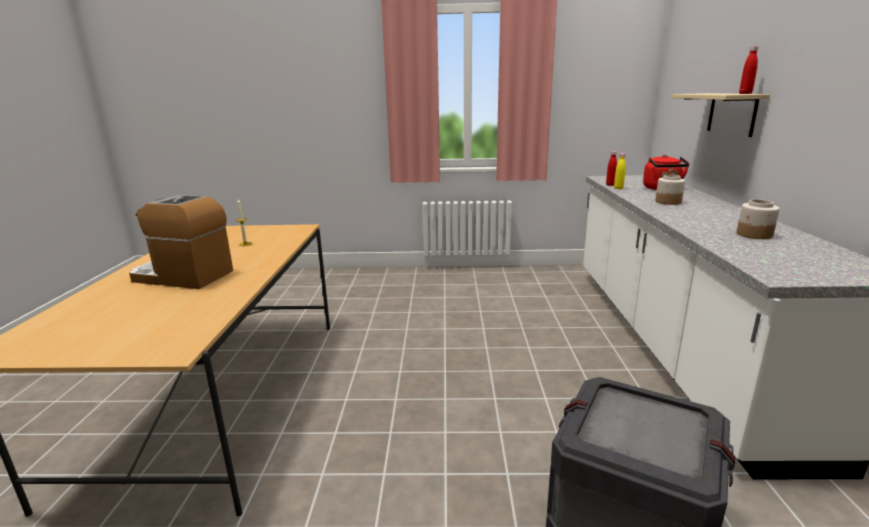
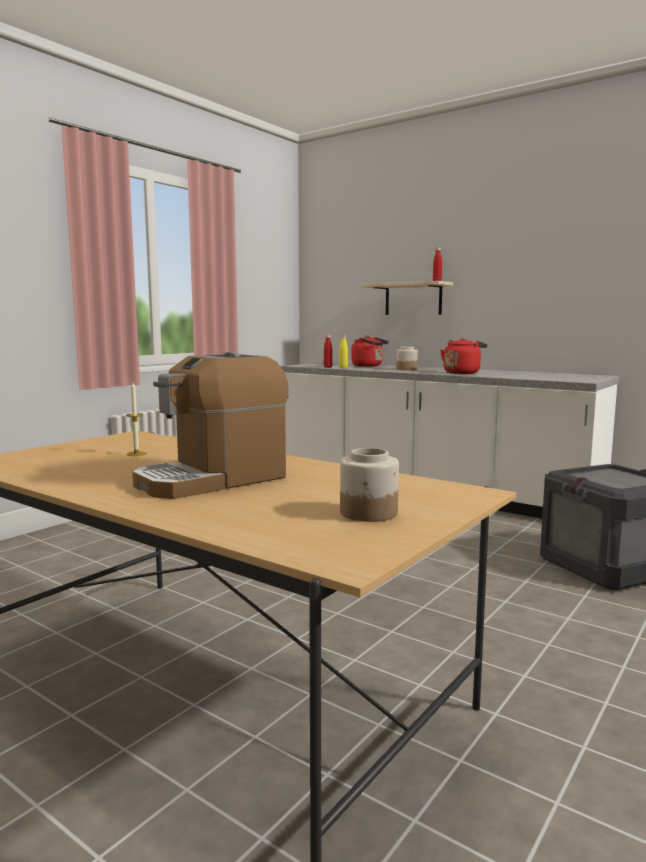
camera: 55 degrees left, 10 degrees down
jar [737,199,780,239] -> jar moved to [340,448,399,522]
none -> red kettle [440,338,488,374]

